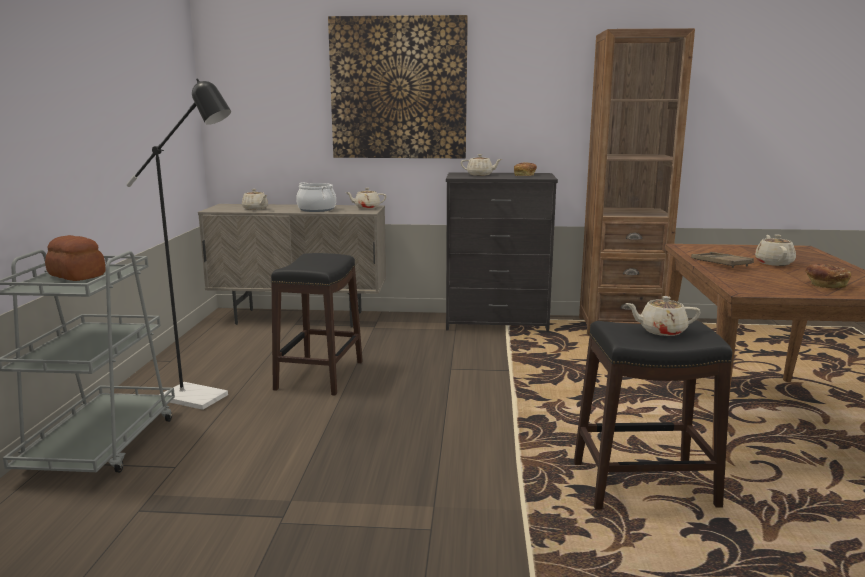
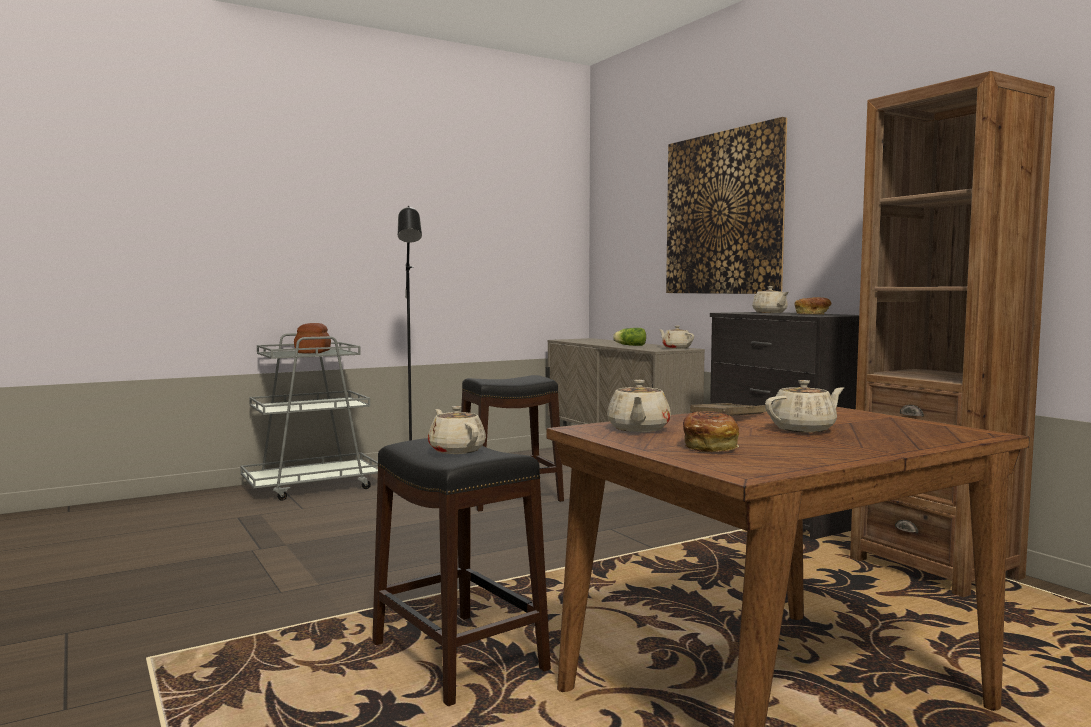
camera: 55 degrees right, 10 degrees down
beige teapot [242,189,268,210] -> beige teapot moved to [607,380,671,432]
cooking pot [296,182,336,212] -> lettuce [613,328,646,346]

